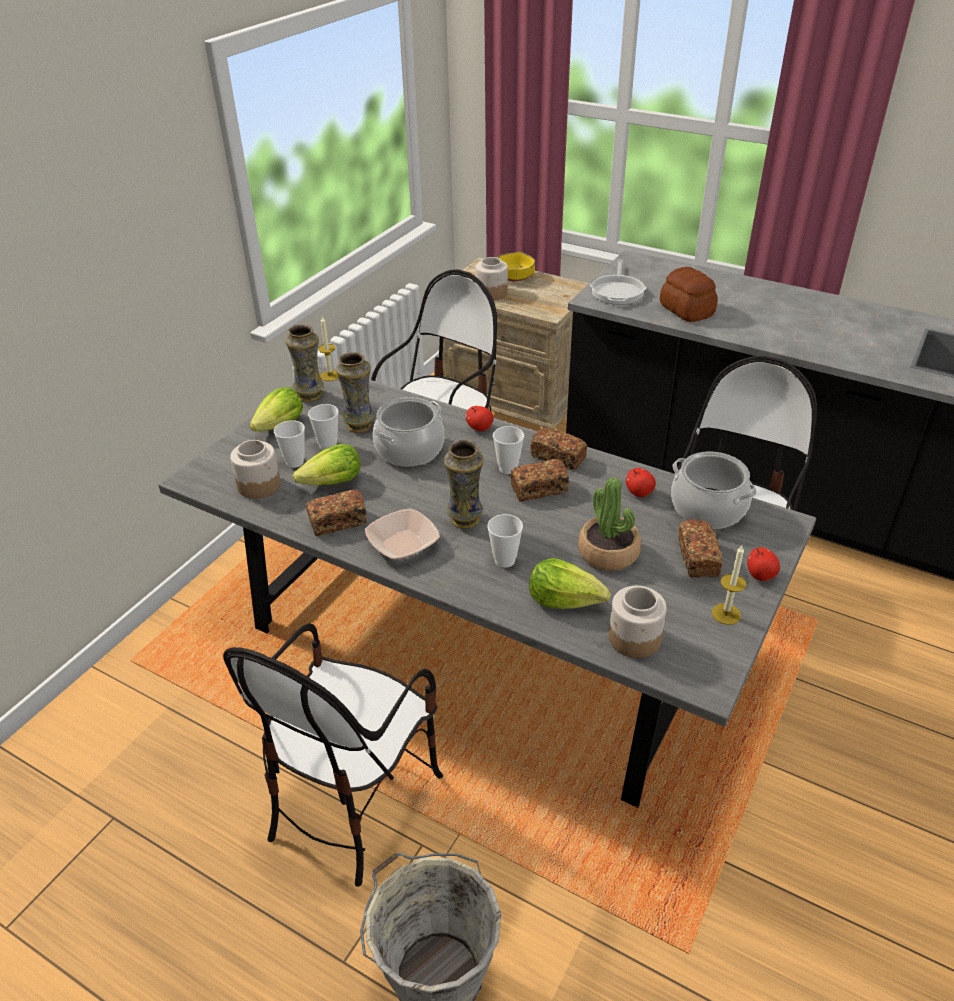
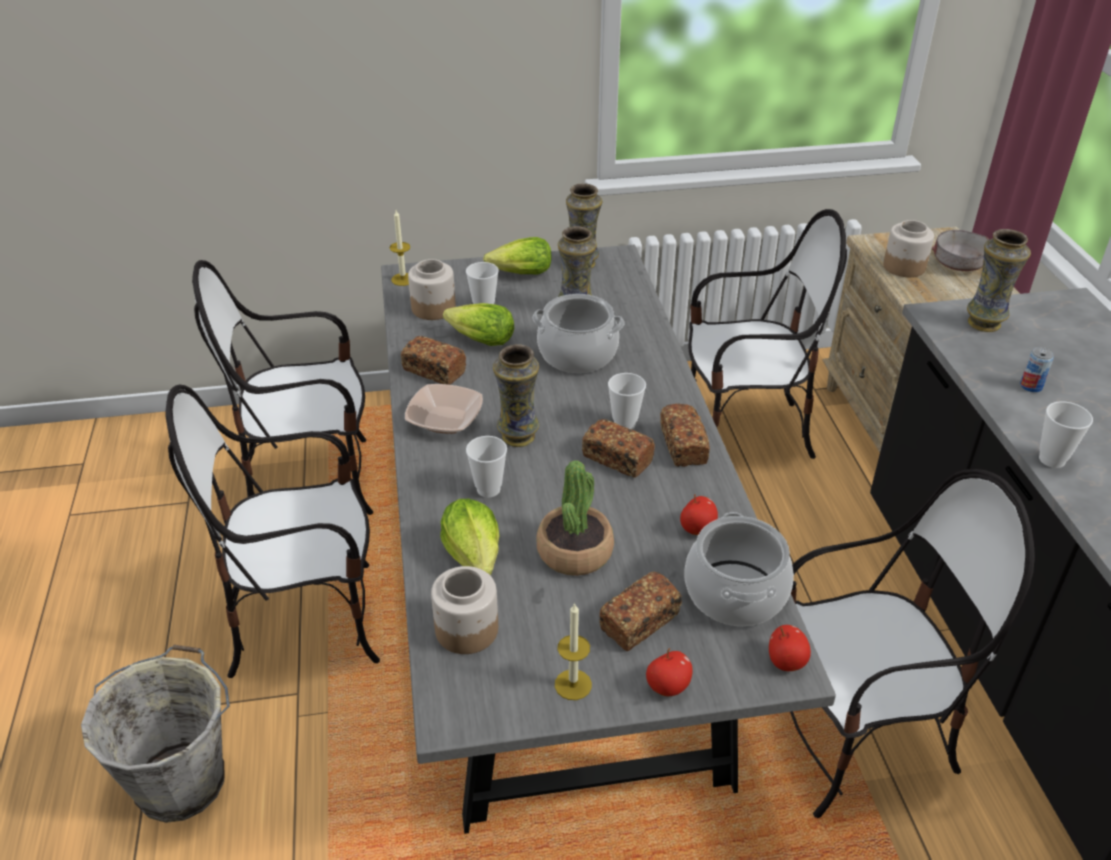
camera: 50 degrees right, 0 degrees up
cup [308,404,339,450] -> cup moved to [1039,401,1093,468]
candle [318,316,339,381] -> candle moved to [390,210,410,286]
apple [466,406,493,431] -> apple moved to [769,625,811,671]
yellow bowl [497,251,535,281] -> grey bowl [932,230,989,271]
frying pan [590,260,647,305] -> vase [967,229,1031,332]
bread [660,267,718,322] -> can [1020,347,1054,392]
none -> chair [192,260,373,515]

